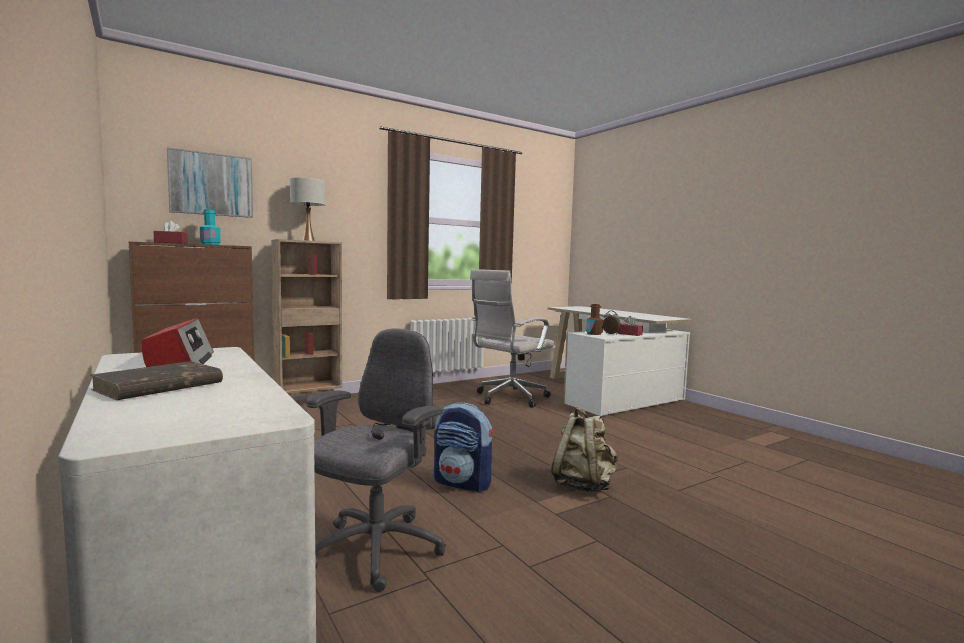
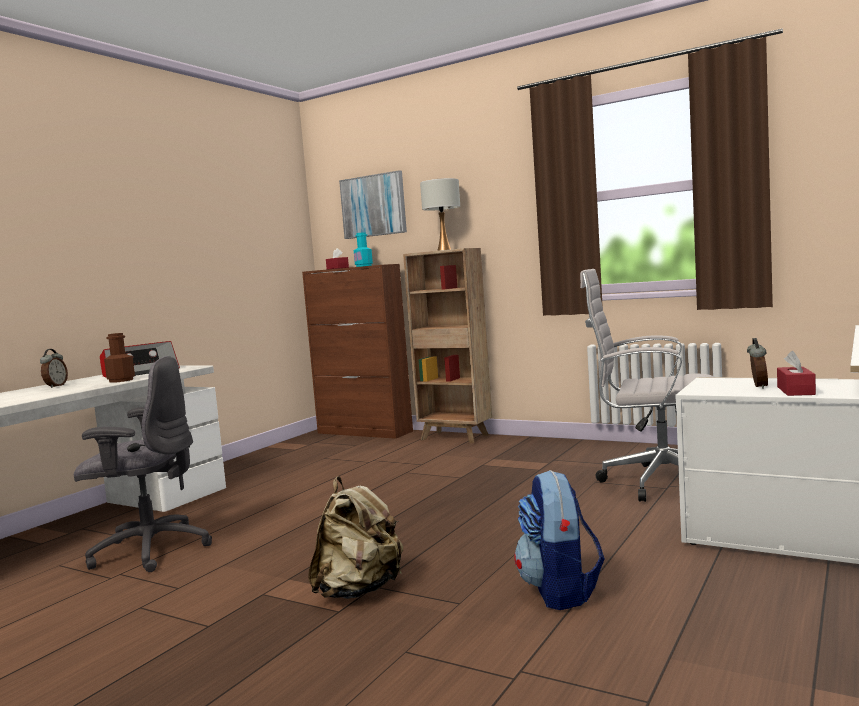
camera: 65 degrees right, 0 degrees up
brown book [91,361,223,400] -> alarm clock [40,349,68,388]
backpack [434,403,494,492] -> backpack moved to [514,470,605,610]
brown bottle [586,304,603,335] -> brown bottle moved to [104,333,135,383]

